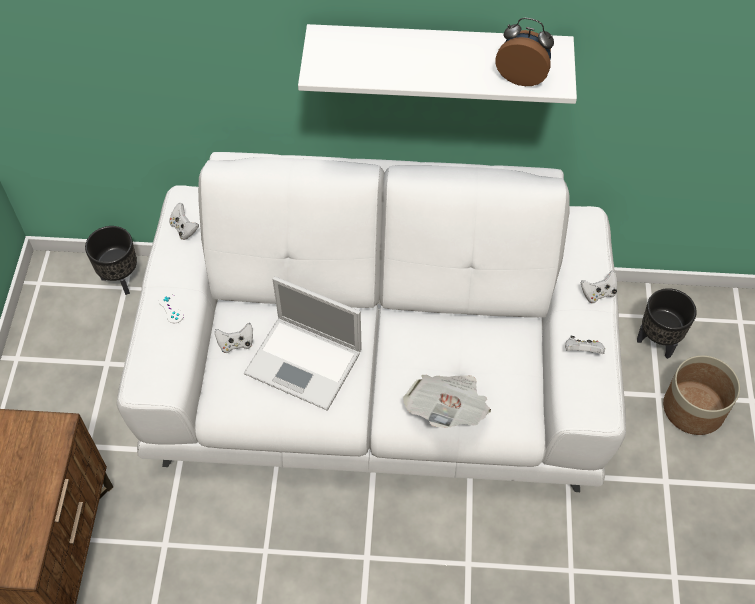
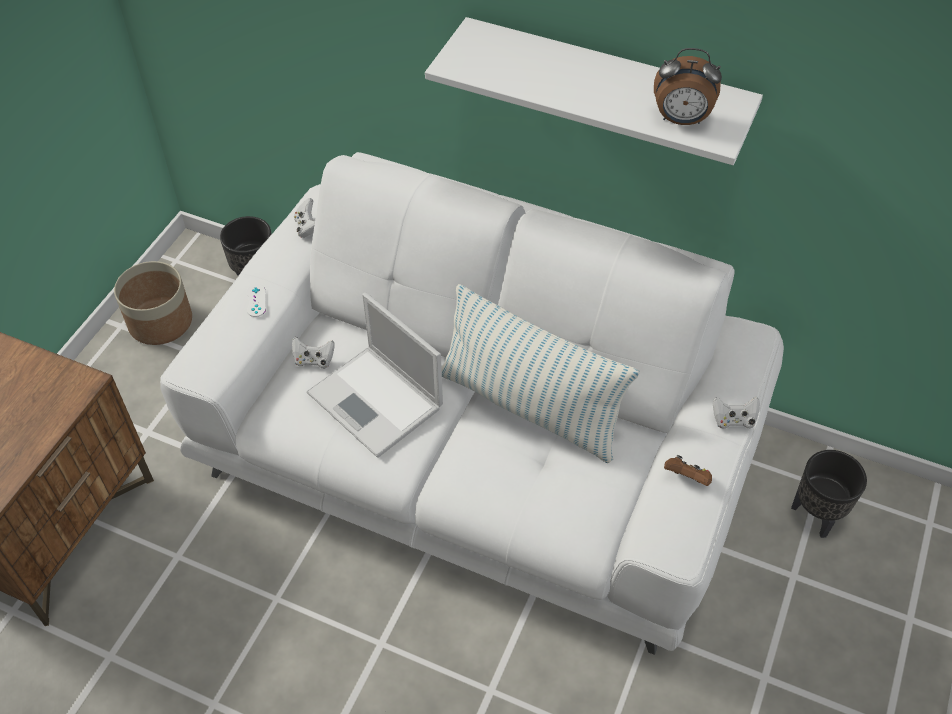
camera: 20 degrees right, 5 degrees down
newspaper [403,375,491,428] -> none
alarm clock [495,18,554,86] -> alarm clock turned 150 degrees clockwise [654,48,722,125]
white game controller [565,336,605,354] -> brown game controller [664,455,712,486]
planter [663,355,740,435] -> planter moved to [114,261,192,345]
none -> pillow [441,284,639,463]

